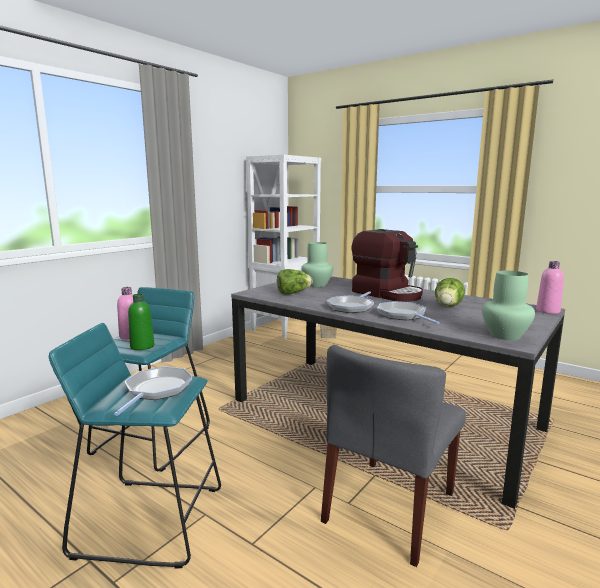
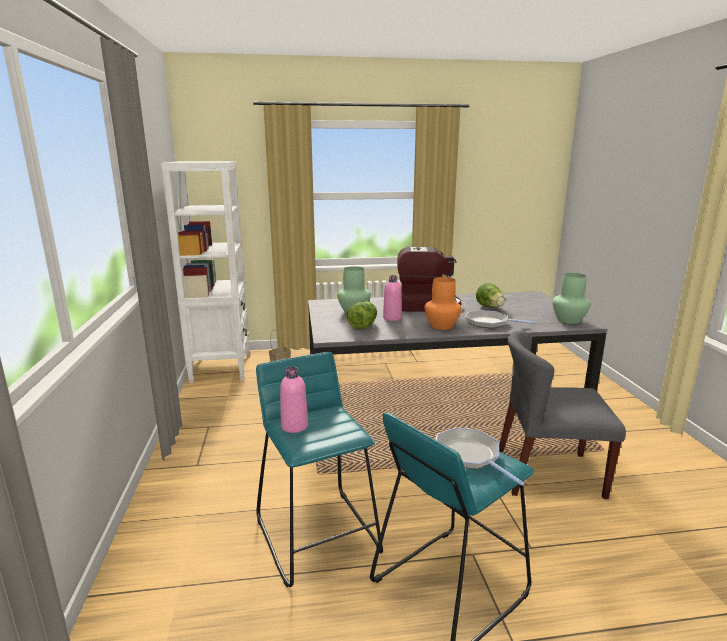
camera: 45 degrees left, 5 degrees up
green bottle [128,294,154,350] -> none
grey chair [321,345,466,567] -> grey chair turned 105 degrees clockwise [499,331,626,499]
frying pan [327,291,374,313] -> orange vase [424,277,461,330]
pink bottle [536,261,564,314] -> pink bottle moved to [383,275,402,321]

